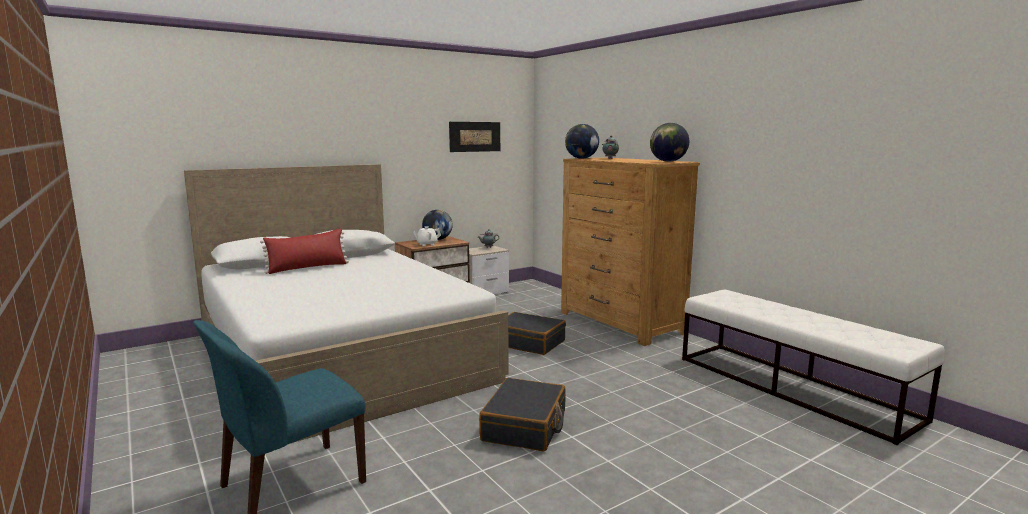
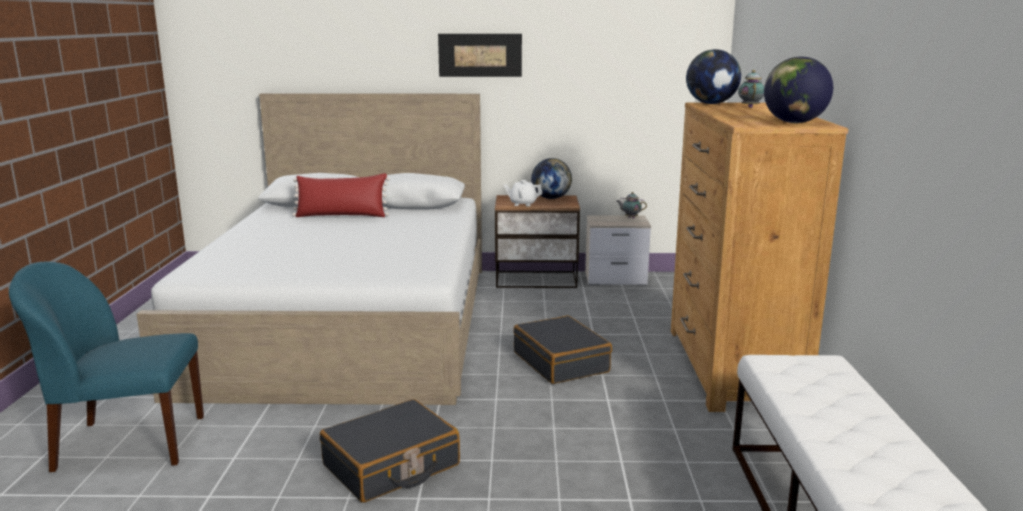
camera: 35 degrees right, 5 degrees up
picture [449,122,500,152] -> picture moved to [438,34,522,77]

